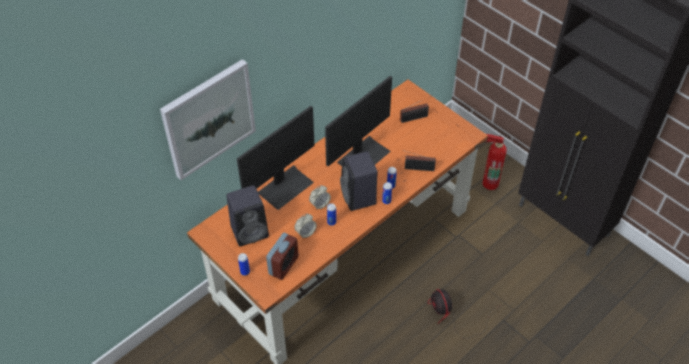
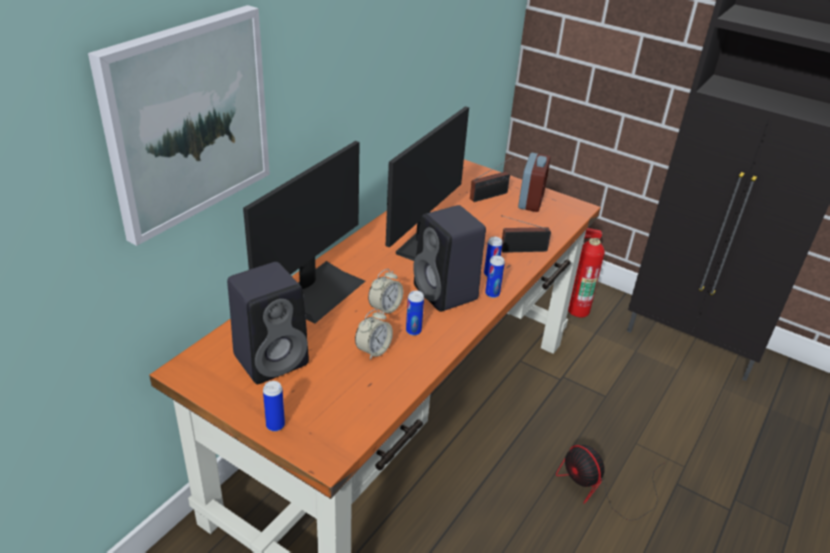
camera: 15 degrees left, 15 degrees down
alarm clock [266,233,298,280] -> alarm clock moved to [518,153,551,212]

